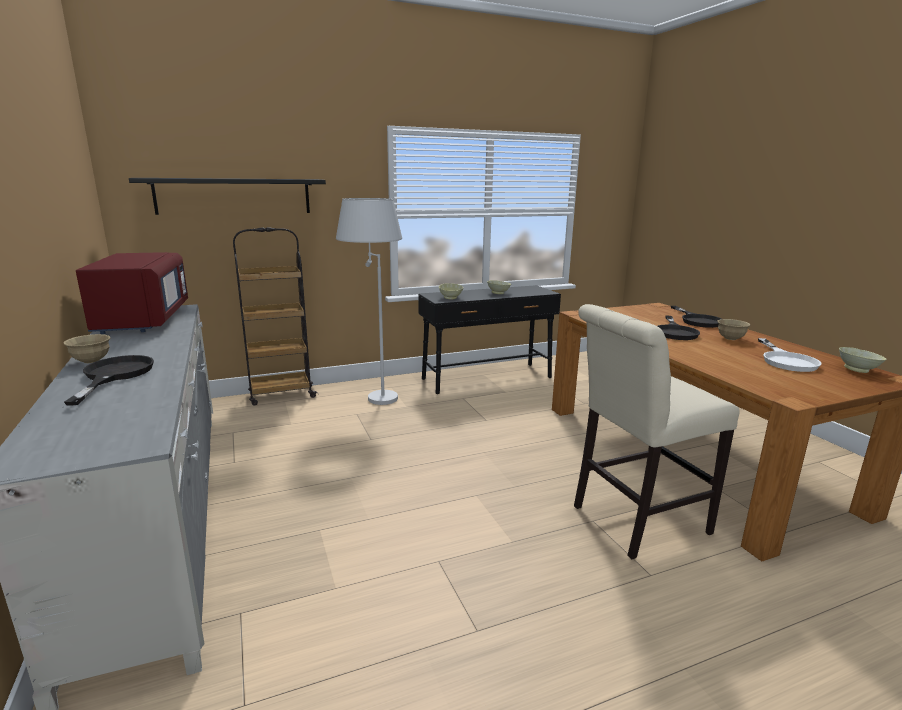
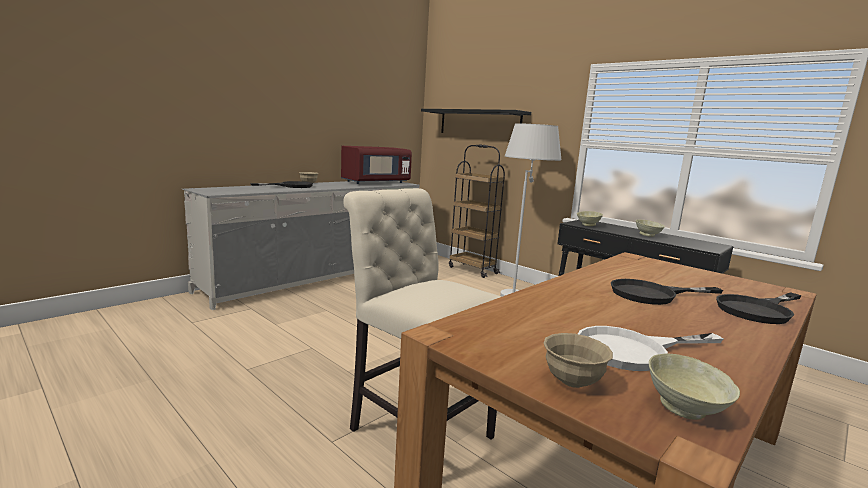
camera: 65 degrees right, 5 degrees down
beige bowl [717,319,750,340] -> beige bowl moved to [544,333,613,388]

